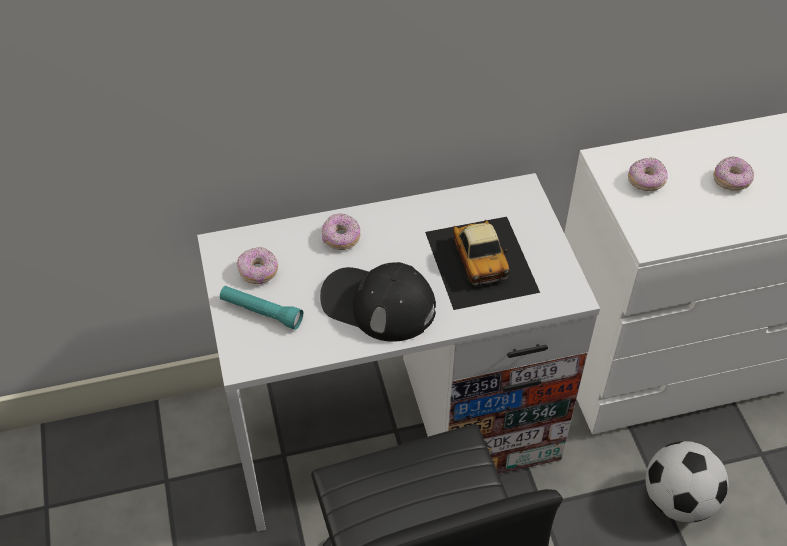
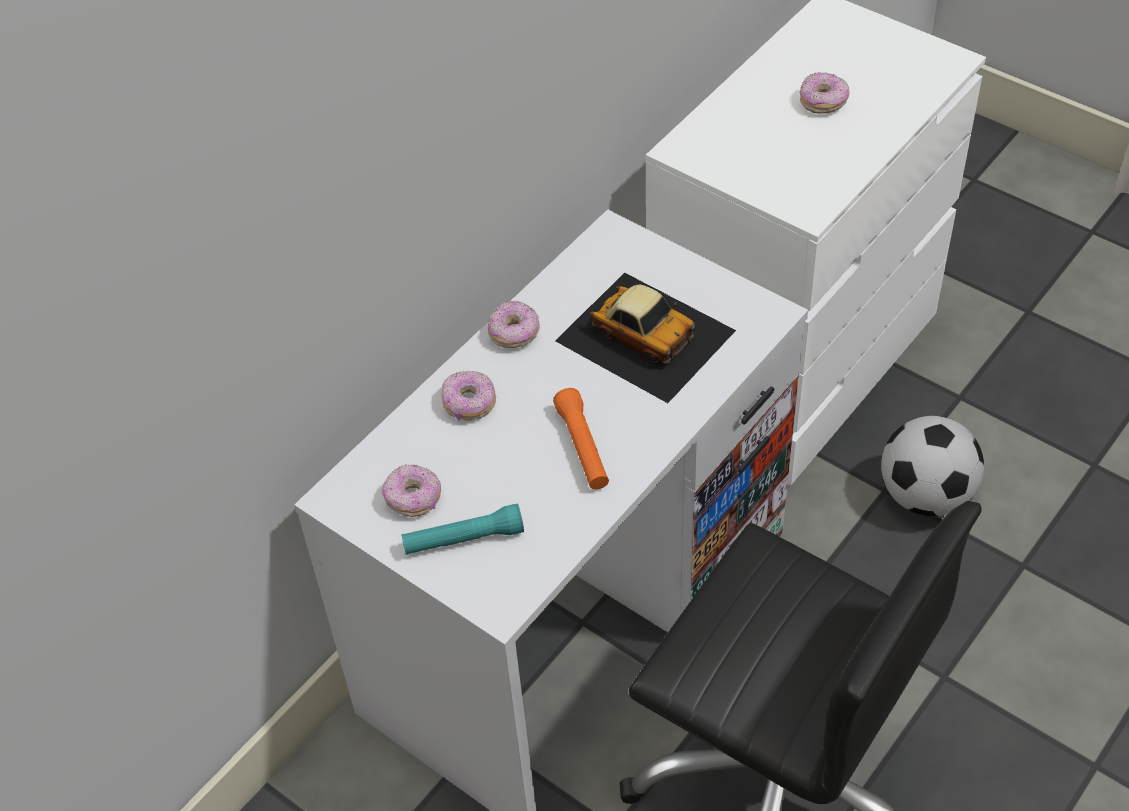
camera: 35 degrees left, 0 degrees up
black cap [320,262,436,342] -> orange flashlight [553,388,609,490]
donut [628,157,668,191] -> donut moved to [488,301,540,348]

